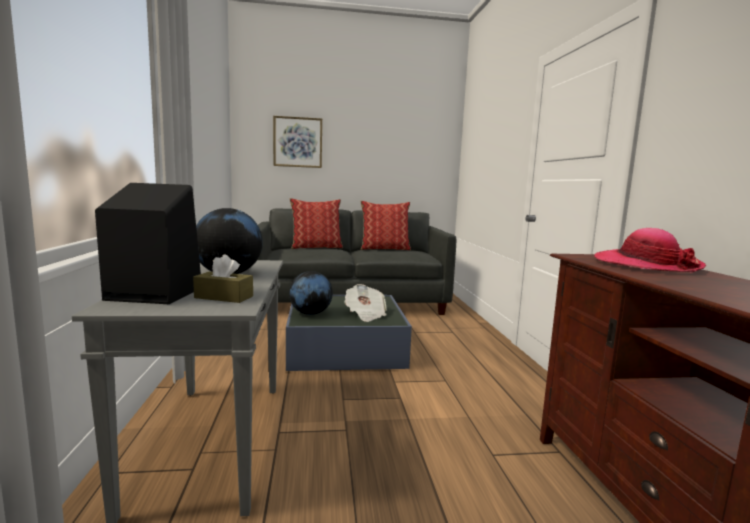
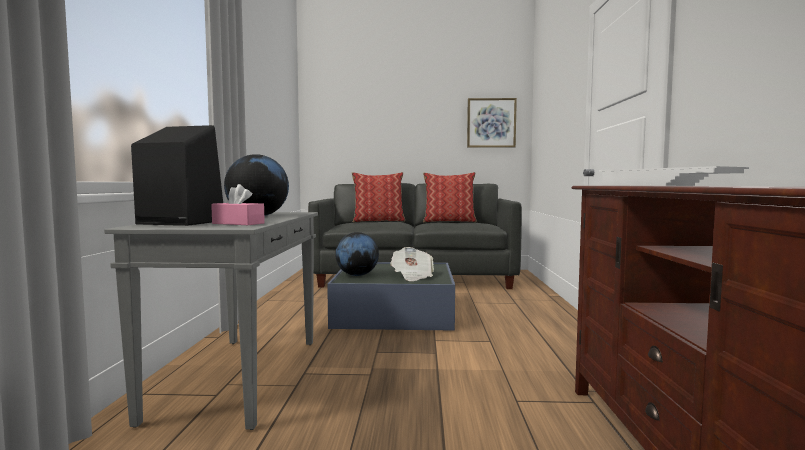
camera: 10 degrees right, 5 degrees down
brown tissue box [193,254,253,303] -> pink tissue box [211,184,265,225]
picture [273,116,322,168] -> picture moved to [467,98,517,148]
hat [594,228,706,273] -> white tray [599,166,749,186]

